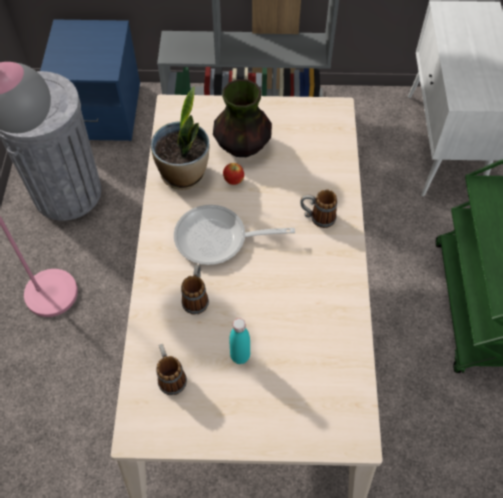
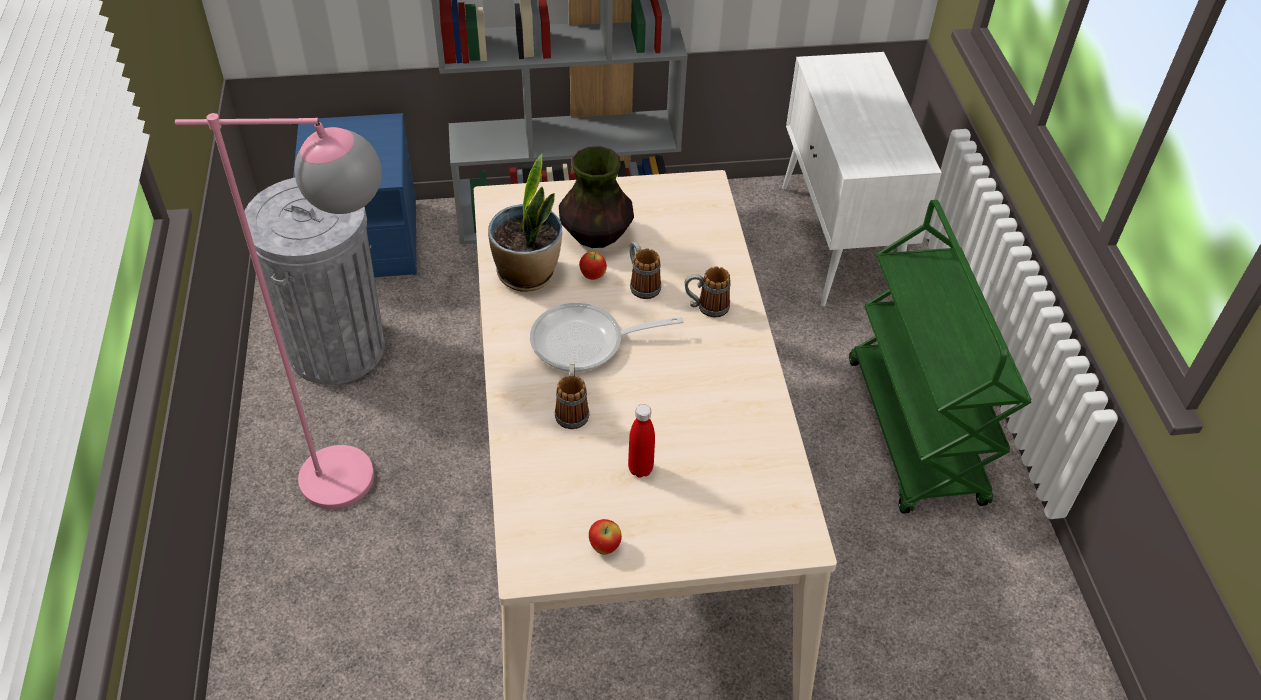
camera: 10 degrees left, 10 degrees down
mug [156,344,187,395] -> mug moved to [629,241,661,299]
turquoise bottle [229,318,250,364] -> red bottle [628,404,655,478]
none -> apple [589,519,622,555]

